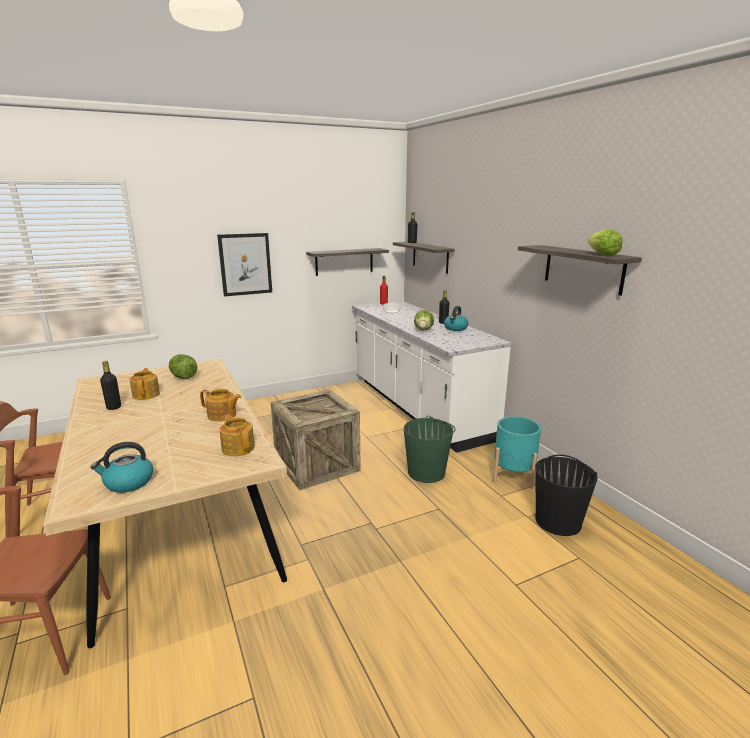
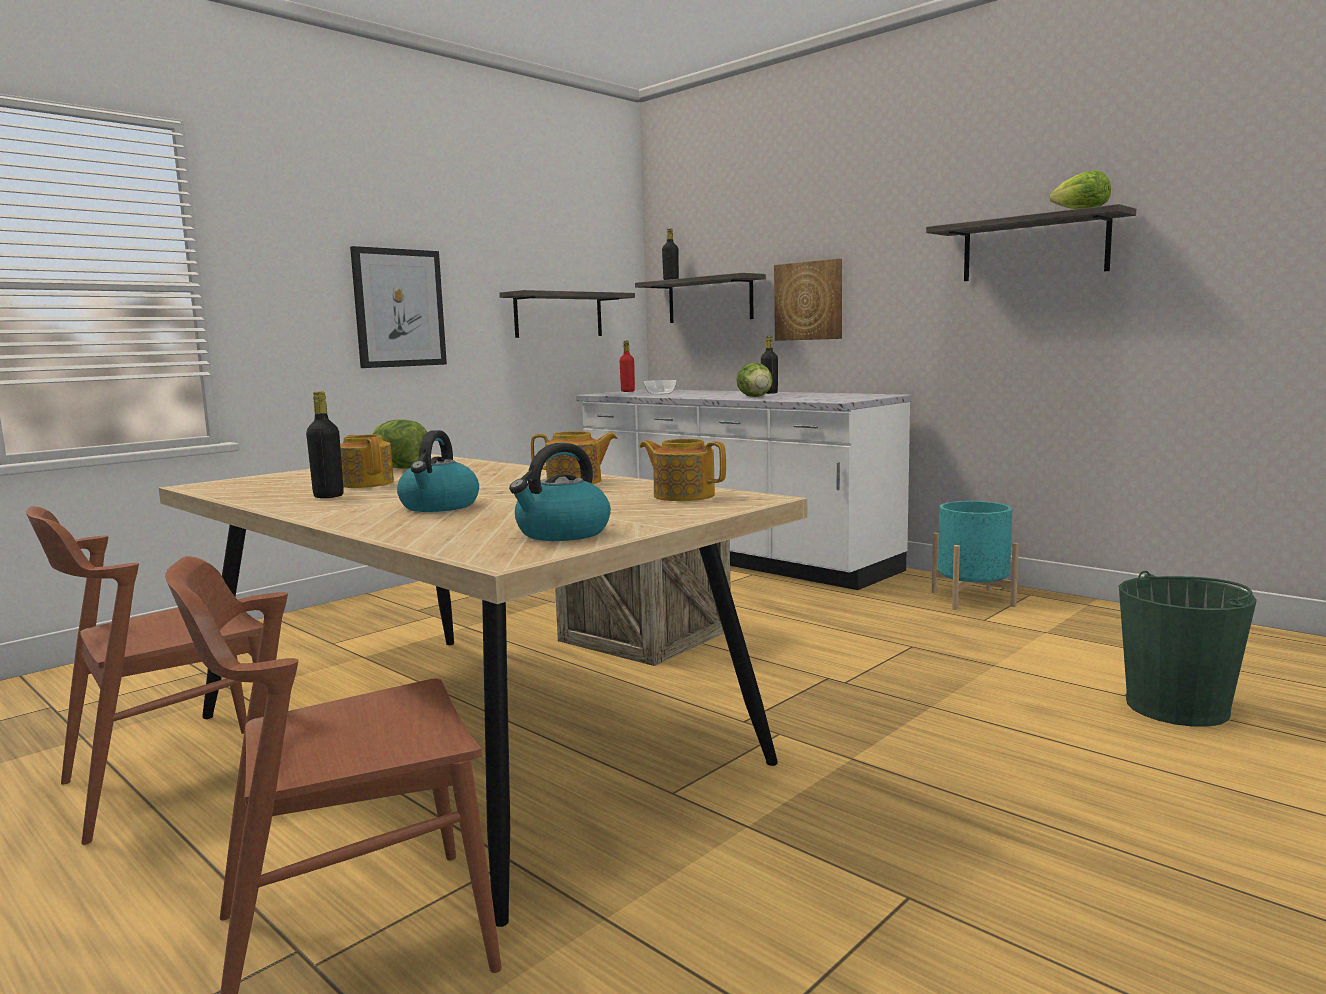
camera: 20 degrees left, 10 degrees down
green bucket [404,416,456,483] -> green bucket moved to [1119,571,1257,727]
kettle [444,306,468,331] -> kettle moved to [397,430,479,512]
black bucket [535,454,598,536] -> none
none -> picture [774,259,842,341]

